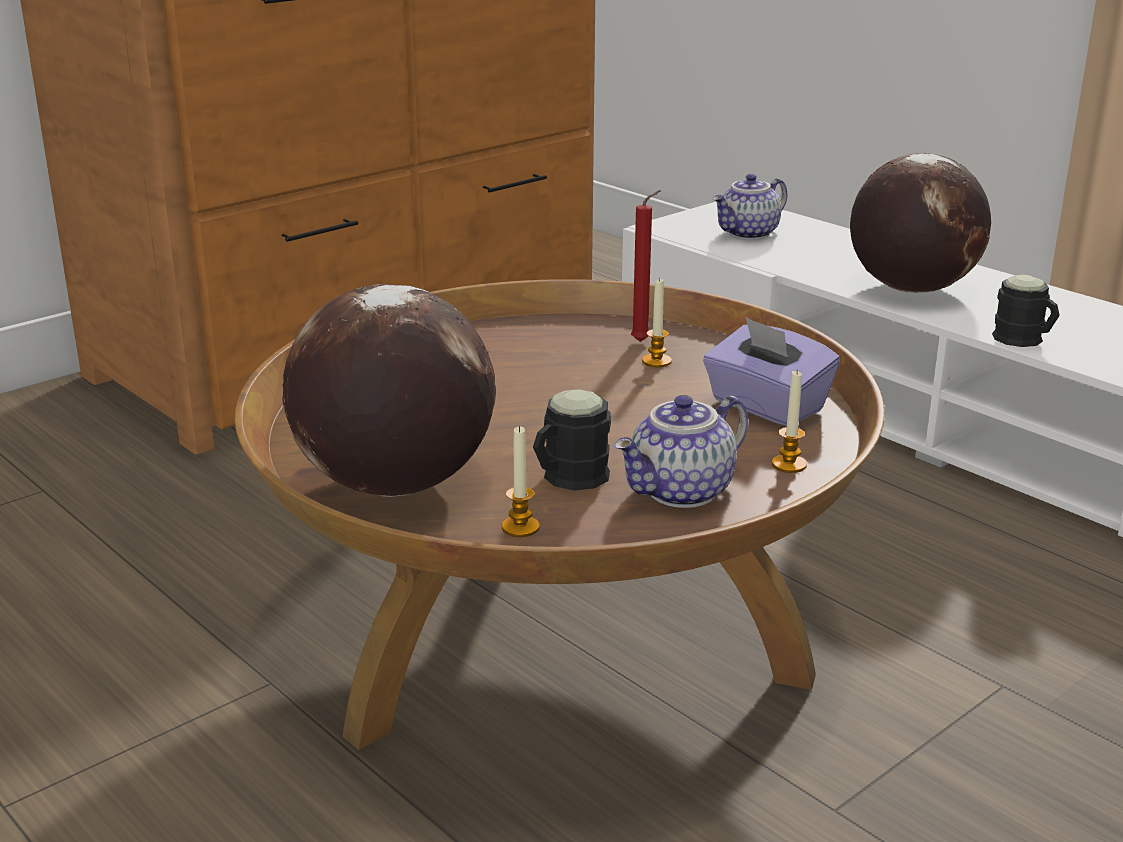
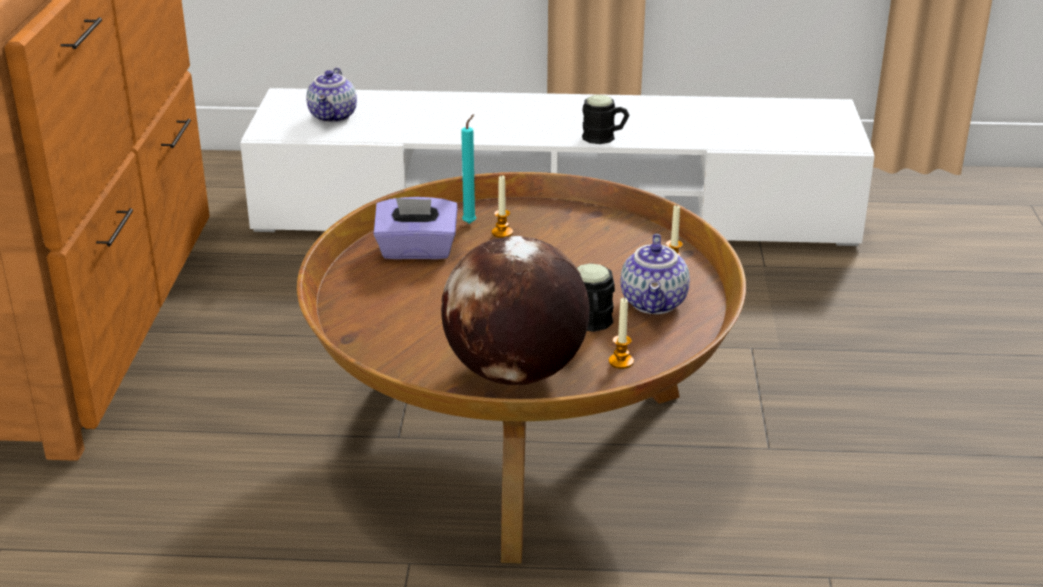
camera: 45 degrees left, 5 degrees up
red candle [631,190,661,342] -> turquoise candle [461,114,476,224]
purple tissue box [703,317,840,426] -> purple tissue box moved to [373,197,458,259]
globe [850,153,991,293] -> none

